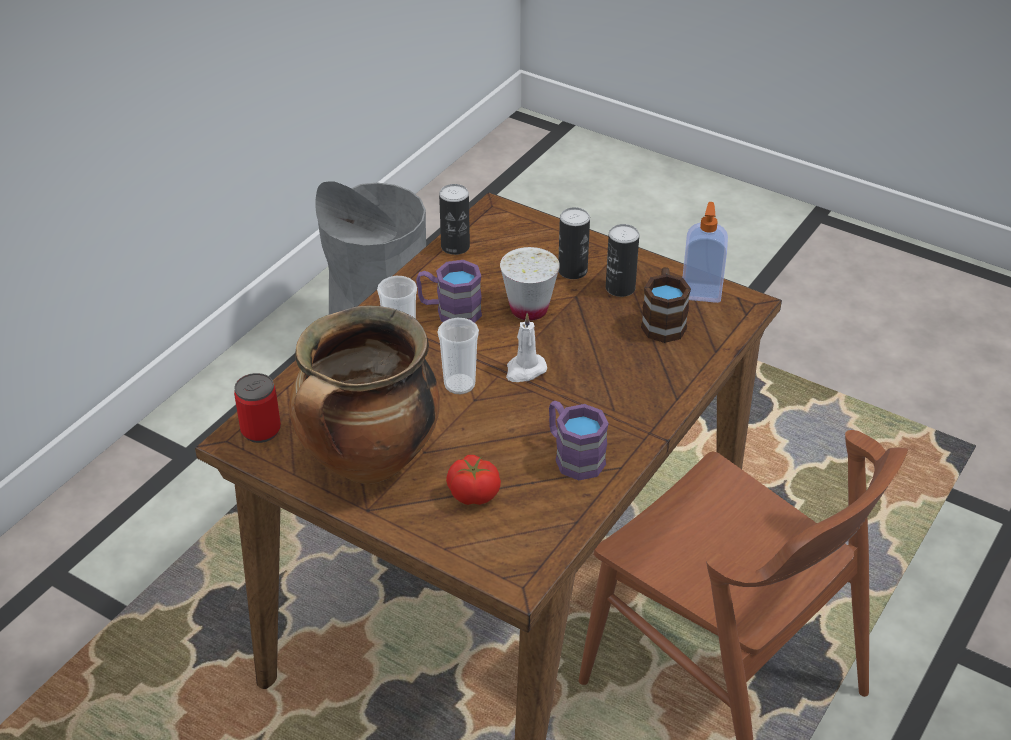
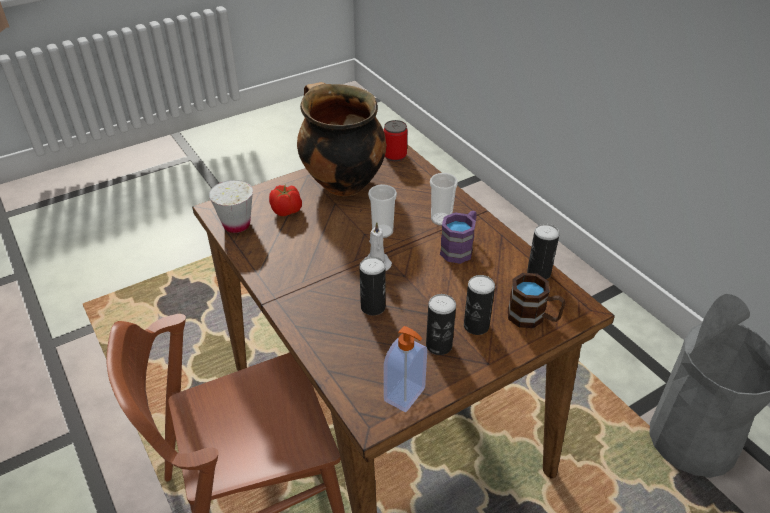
camera: 115 degrees right, 0 degrees up
white cup [500,247,560,321] -> white cup moved to [209,180,253,233]
purple mug [549,401,609,480] -> none
brown mug [641,267,691,343] -> brown mug moved to [508,273,565,328]
none -> can [359,257,386,315]

